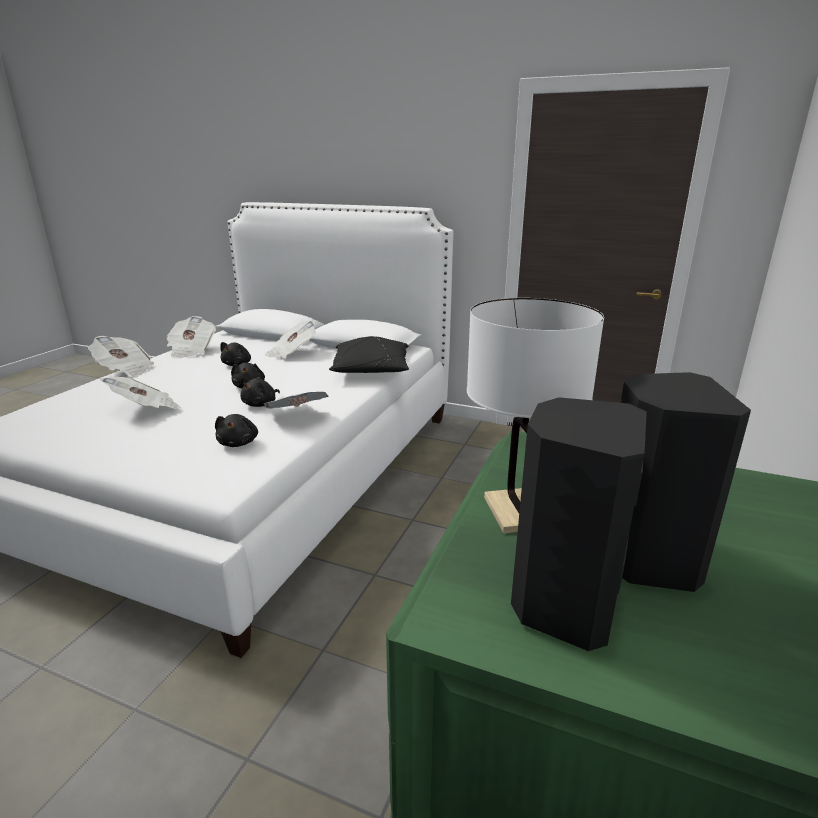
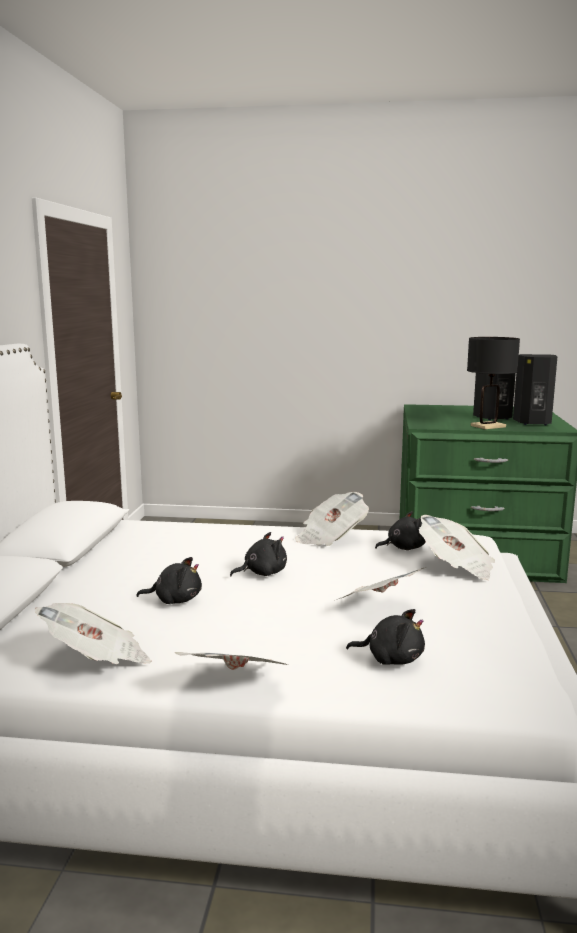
camera: 105 degrees left, 10 degrees down
black plush toy [240,377,280,407] -> black plush toy moved to [346,609,425,665]
newspaper [265,321,316,359] -> newspaper moved to [419,515,495,580]
black pillow [329,336,409,373] -> none
white table lamp [467,298,604,534] -> black table lamp [467,337,520,429]

